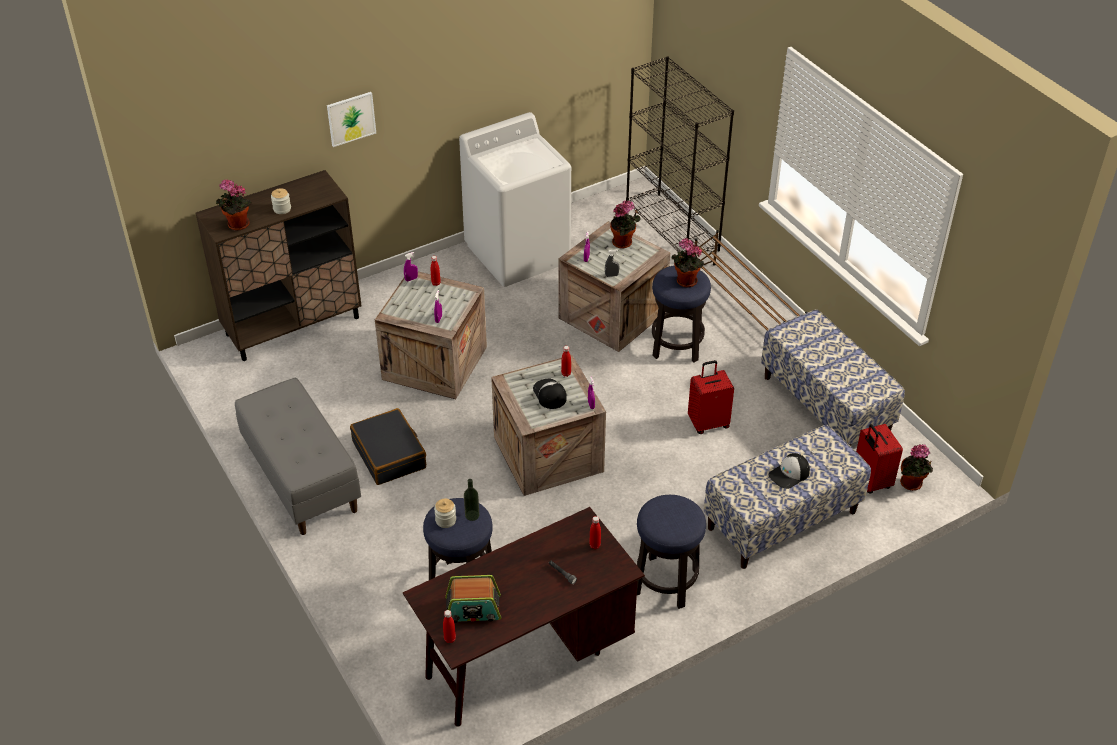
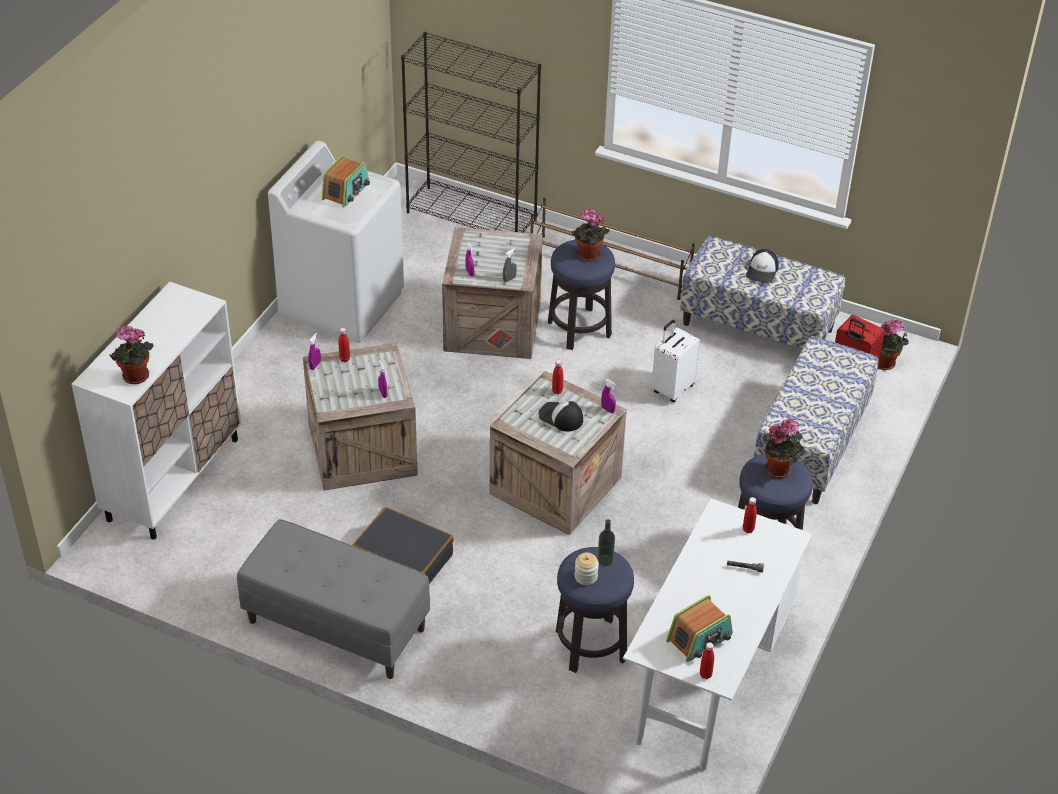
camera: 35 degrees left, 0 degrees up
brown cabinet [195,170,361,361] -> white cabinet [72,282,241,540]
jar [271,188,291,214] -> none
picture [327,92,376,147] -> none
brown desk [403,507,645,727] -> white desk [623,498,812,770]
potted plant [610,200,641,249] -> potted plant moved to [762,419,803,479]
red suitcase [688,360,734,434] -> white suitcase [651,320,700,402]
cap [769,453,810,489] -> cap moved to [746,249,779,283]
none -> radio [322,155,370,208]

